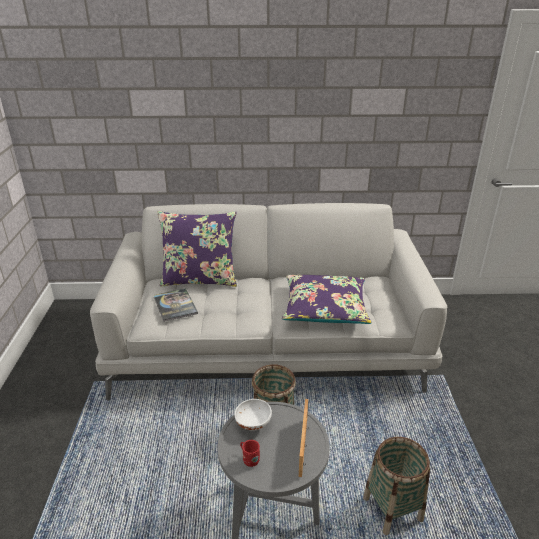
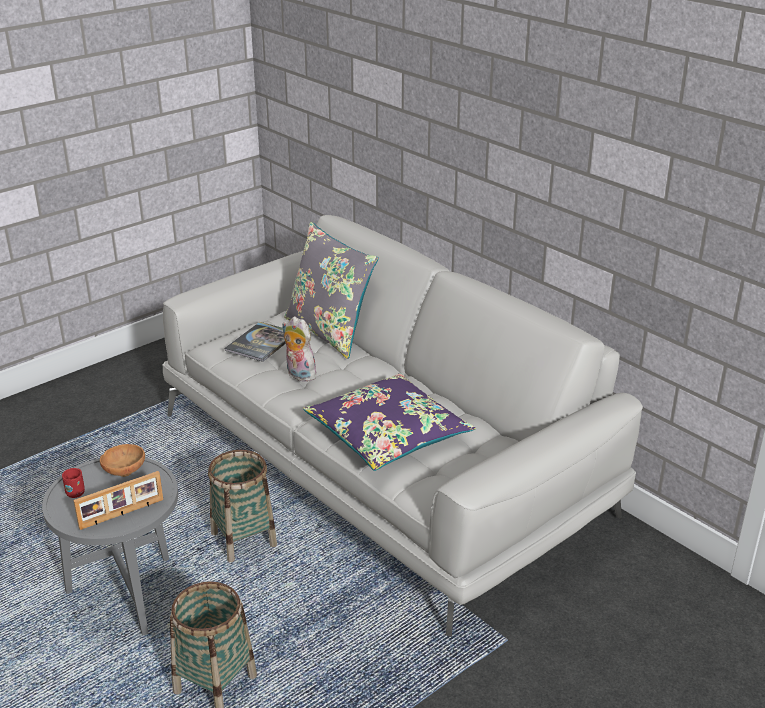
camera: 50 degrees right, 0 degrees up
purple pillow [157,211,237,287] -> grey pillow [284,222,379,359]
white bowl [234,399,272,430] -> brown bowl [100,444,145,477]
none -> plush toy [282,317,316,382]

